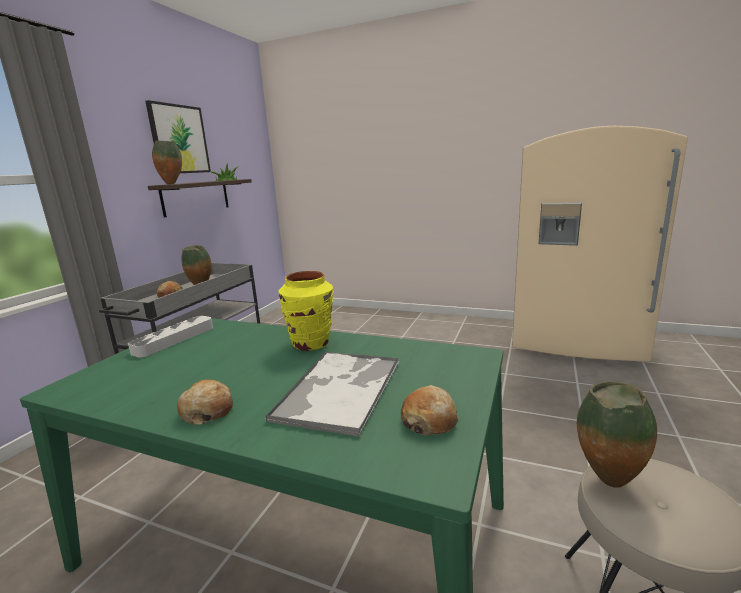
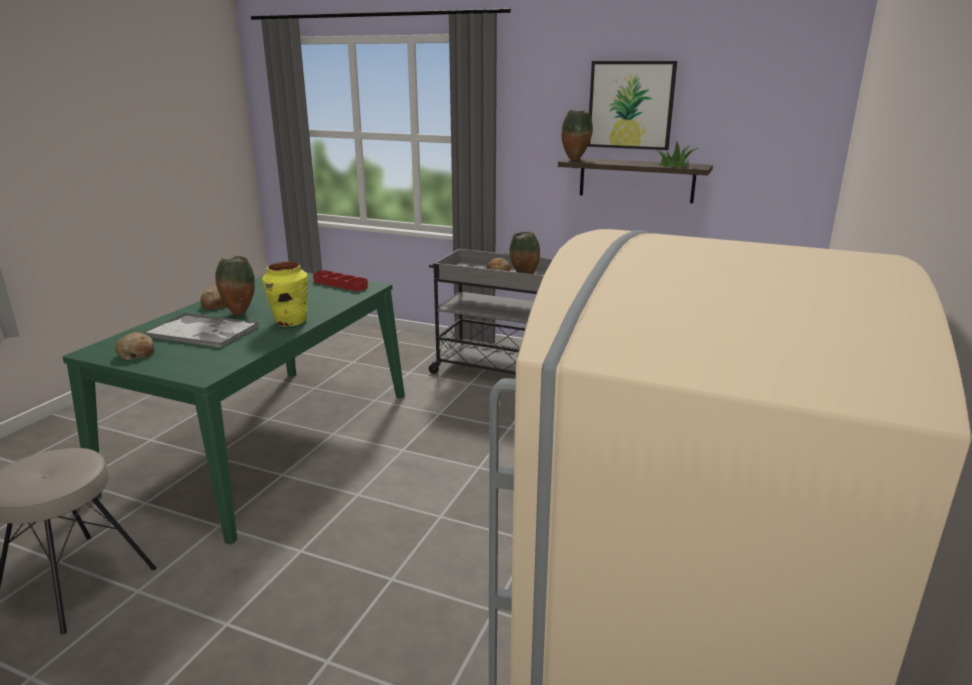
camera: 90 degrees right, 5 degrees up
grey tray [128,316,213,358] -> red tray [313,270,368,291]
vase [577,381,657,488] -> vase moved to [215,256,255,315]

